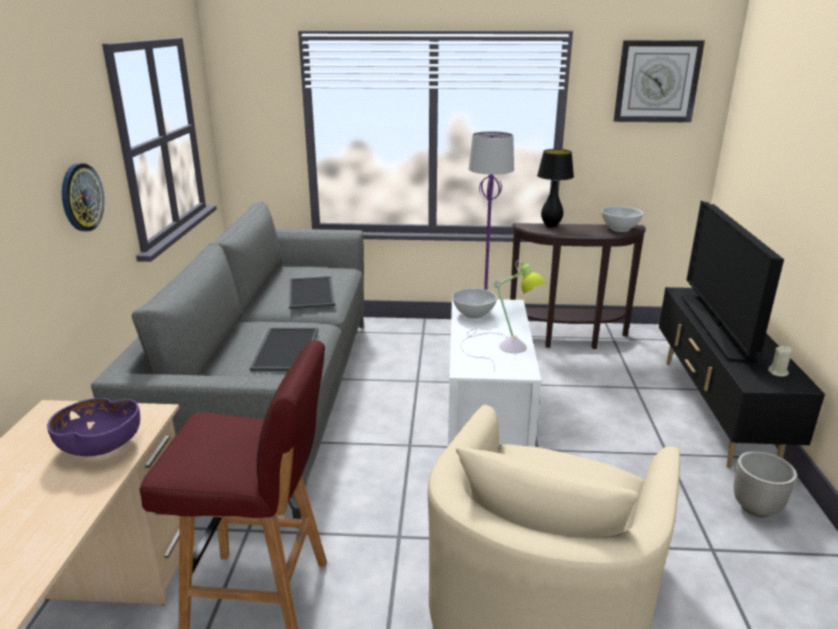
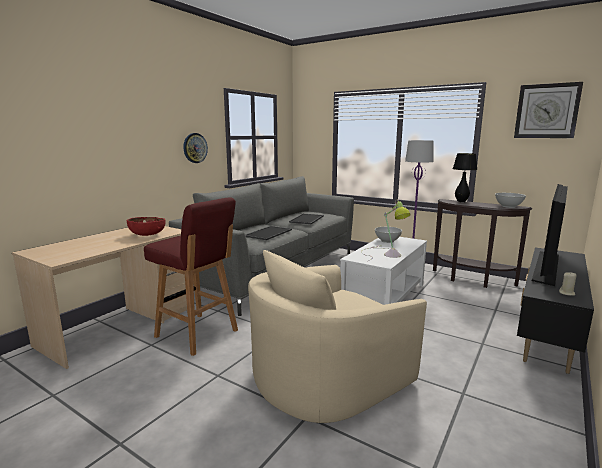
camera: 30 degrees right, 10 degrees down
purple bowl [47,398,140,456] -> red bowl [127,217,166,236]
planter [734,451,797,517] -> none

